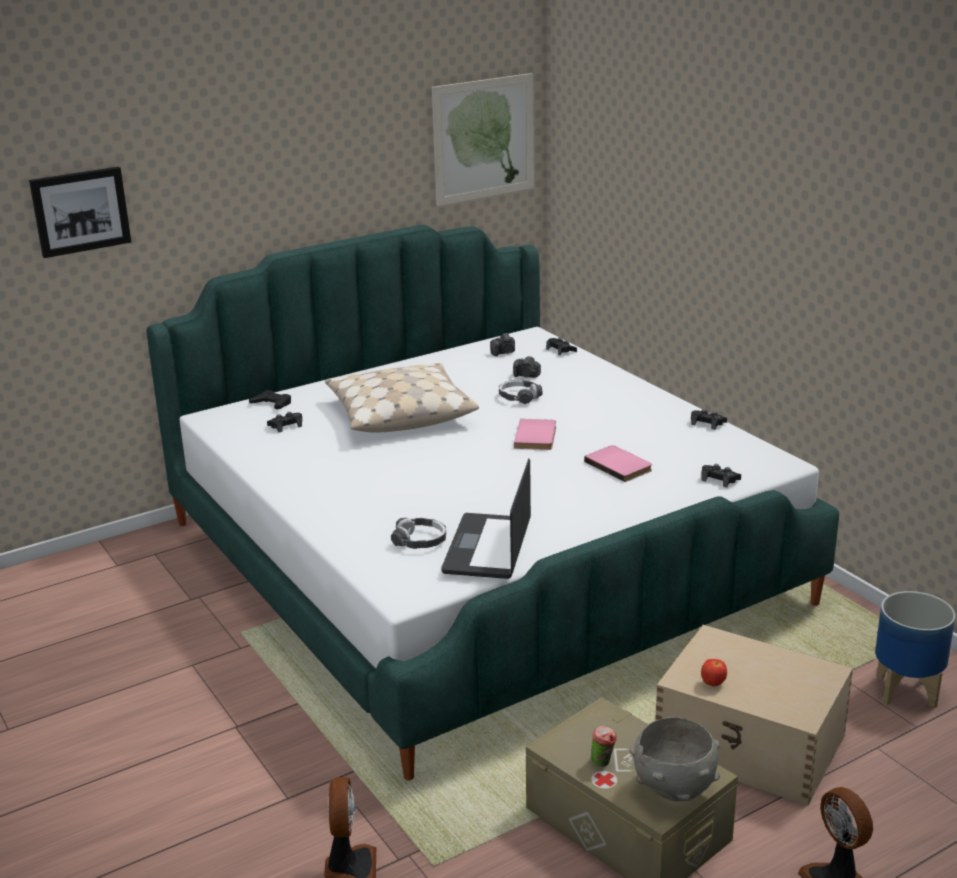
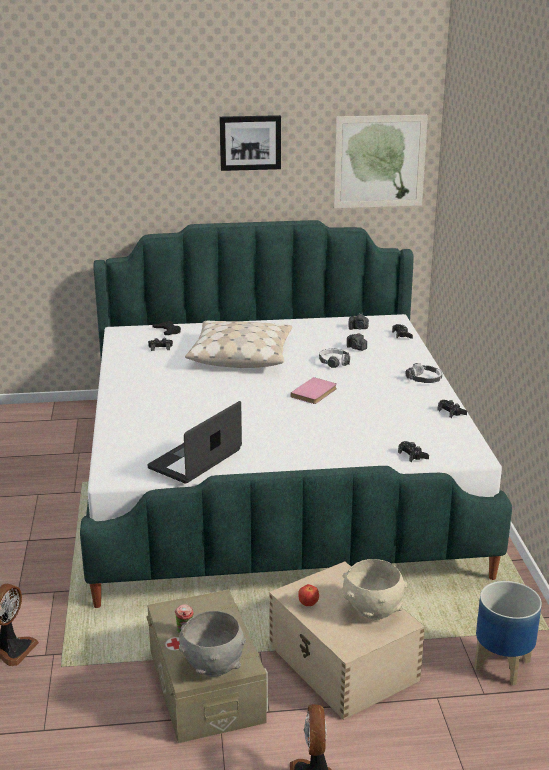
camera: 25 degrees right, 0 degrees up
picture [29,167,131,258] -> picture moved to [219,115,281,171]
headphones [391,518,446,549] -> headphones moved to [405,363,442,383]
pink book [584,445,652,482] -> none
none -> beige bowl [343,559,407,620]

